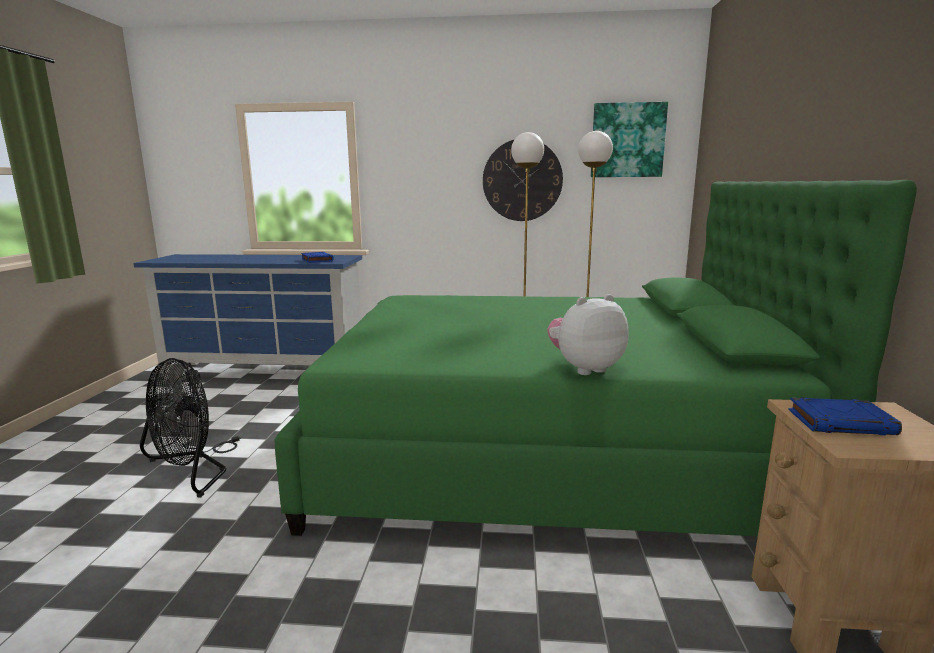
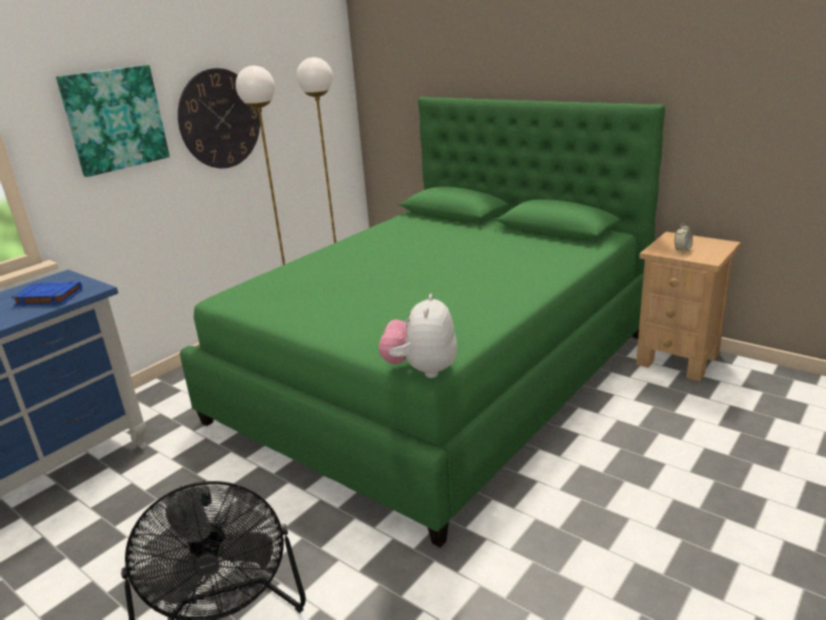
camera: 55 degrees left, 10 degrees up
plush toy [547,294,629,375] -> plush toy moved to [379,294,457,378]
picture [591,102,668,177] -> picture moved to [56,65,170,177]
blue book [788,397,902,435] -> alarm clock [675,223,693,252]

